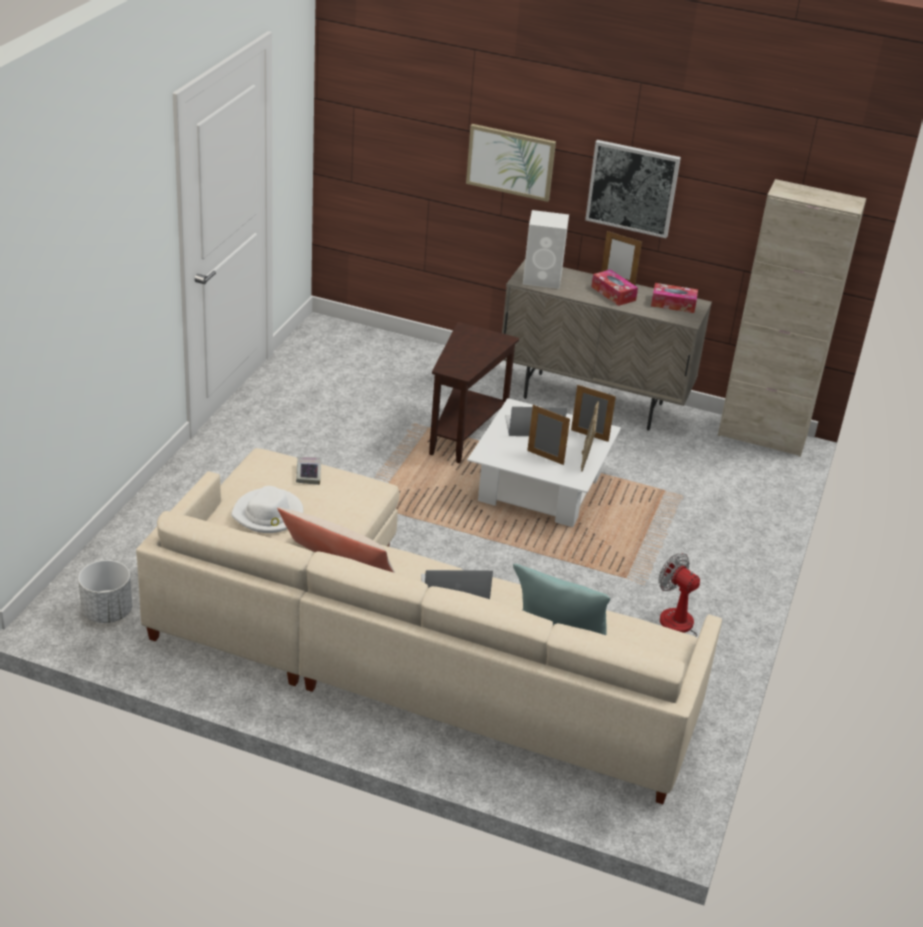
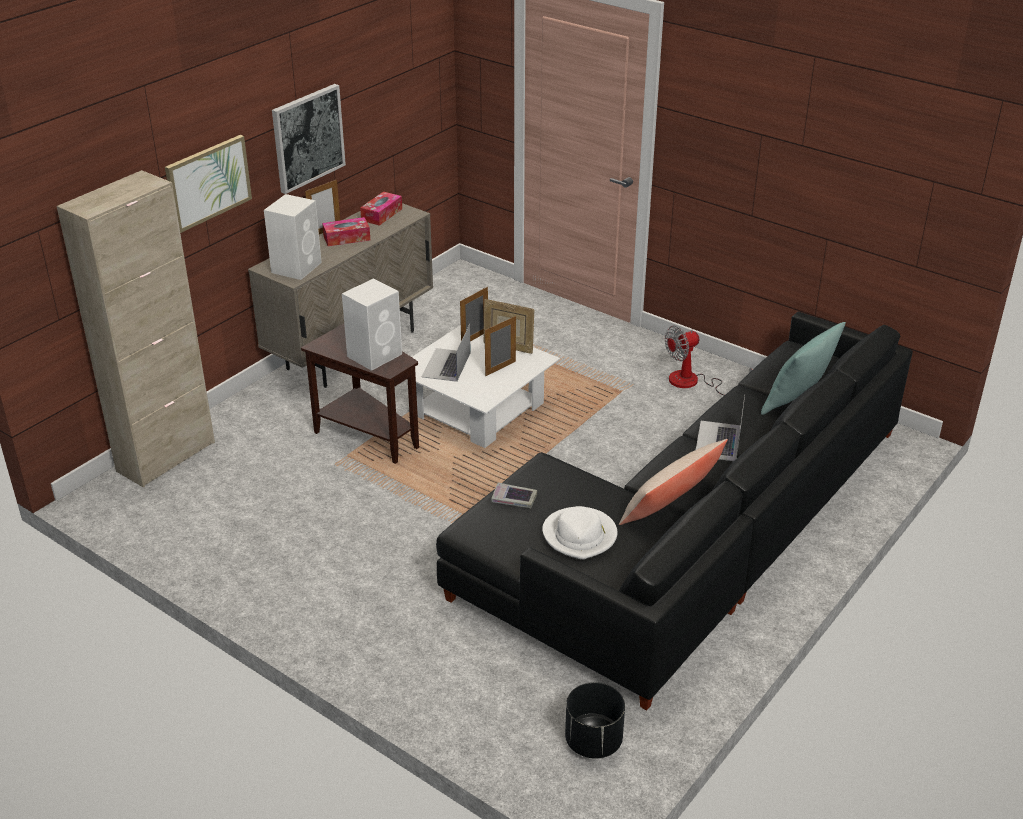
camera: 70 degrees left, 0 degrees up
white planter [78,560,132,623] -> black planter [565,682,625,758]
beige sofa [136,448,722,804] -> black sofa [436,312,913,710]
beige cabinet [718,179,866,457] -> beige cabinet moved to [57,170,215,487]
none -> white speaker [342,278,402,371]

